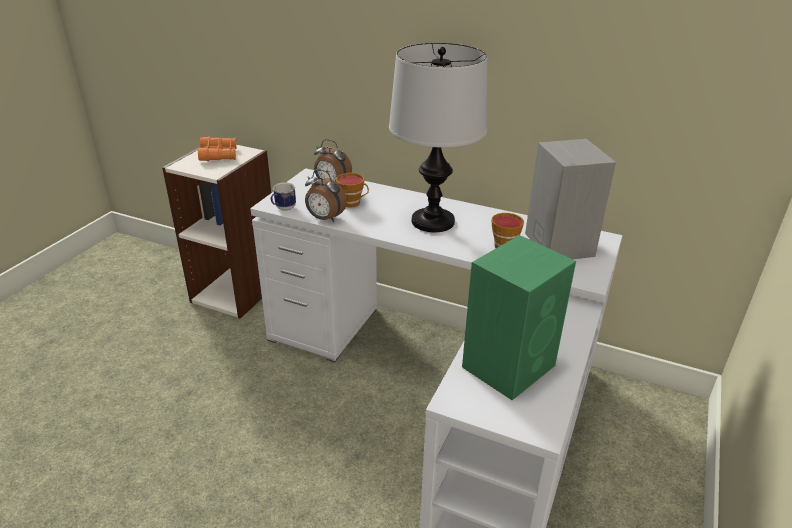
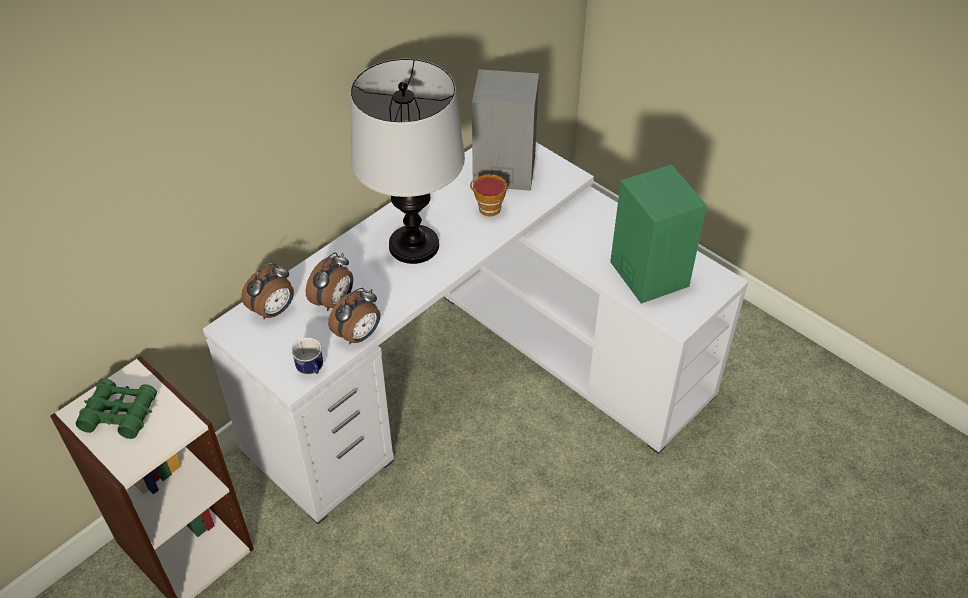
camera: 70 degrees left, 15 degrees up
orange binoculars [198,136,236,162] -> green binoculars [76,379,157,439]
cup [336,173,369,207] -> alarm clock [306,252,353,311]

